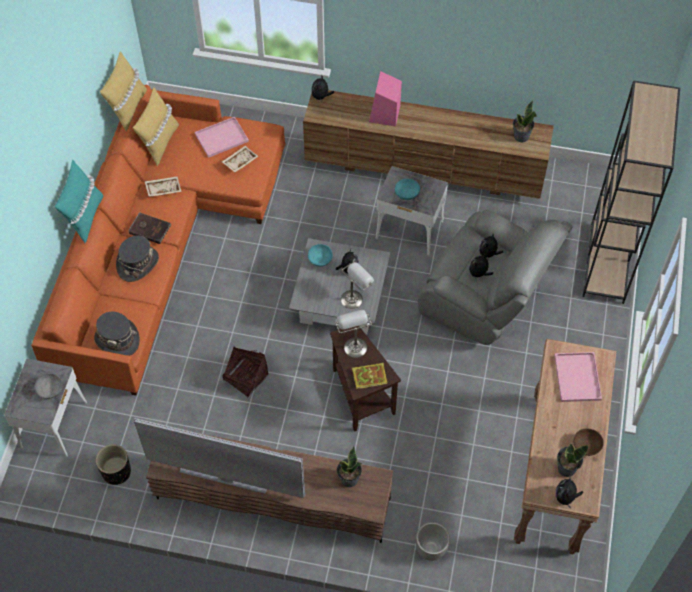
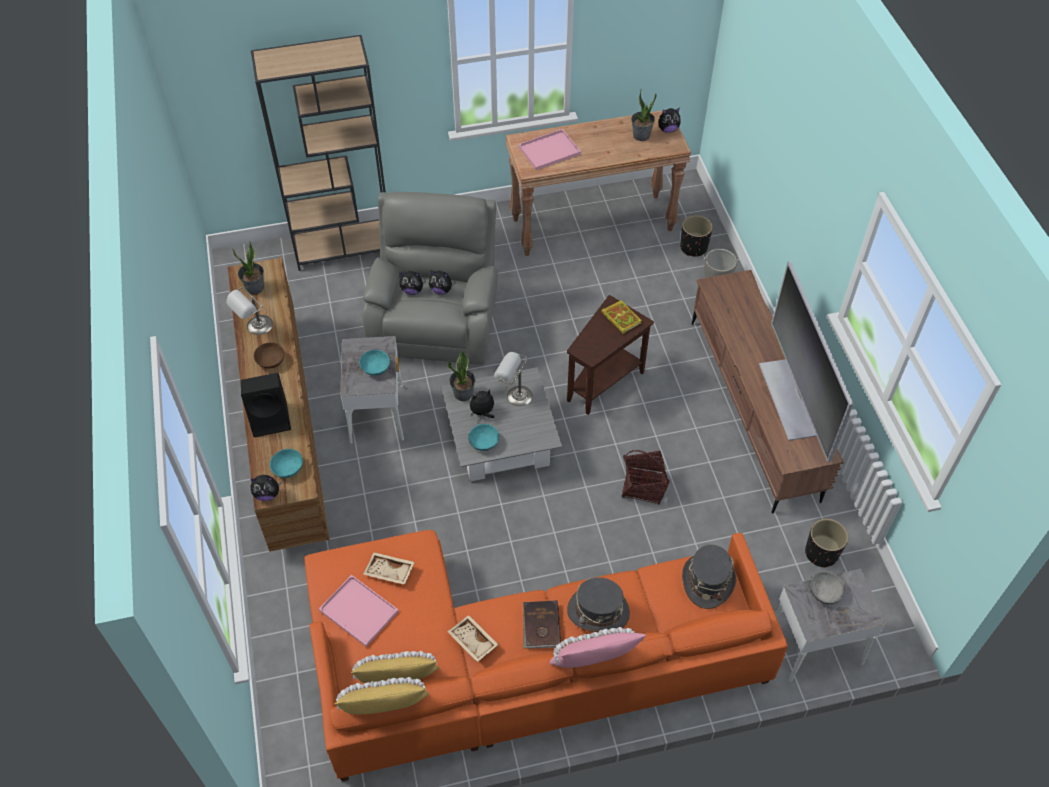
camera: 115 degrees left, 5 degrees down
turquoise pillow [55,160,103,243] -> pink pillow [550,627,646,668]
white table lamp [335,310,372,358] -> white table lamp moved to [227,287,273,335]
potted plant [337,447,362,487] -> potted plant moved to [448,350,476,401]
pink speaker [369,71,402,126] -> black speaker [241,373,291,437]
brown bowl [573,429,604,456] -> brown bowl moved to [254,342,285,368]
none -> turquoise bowl [270,449,303,478]
none -> black planter [680,215,713,256]

